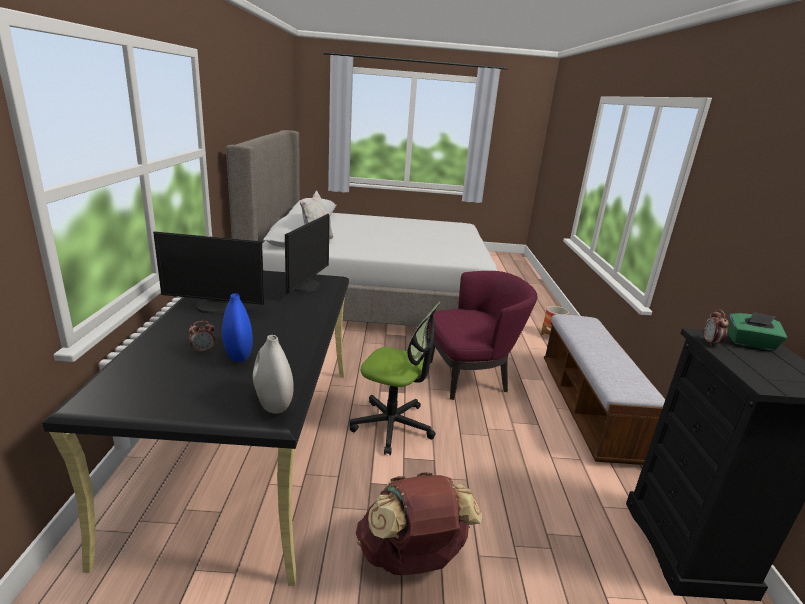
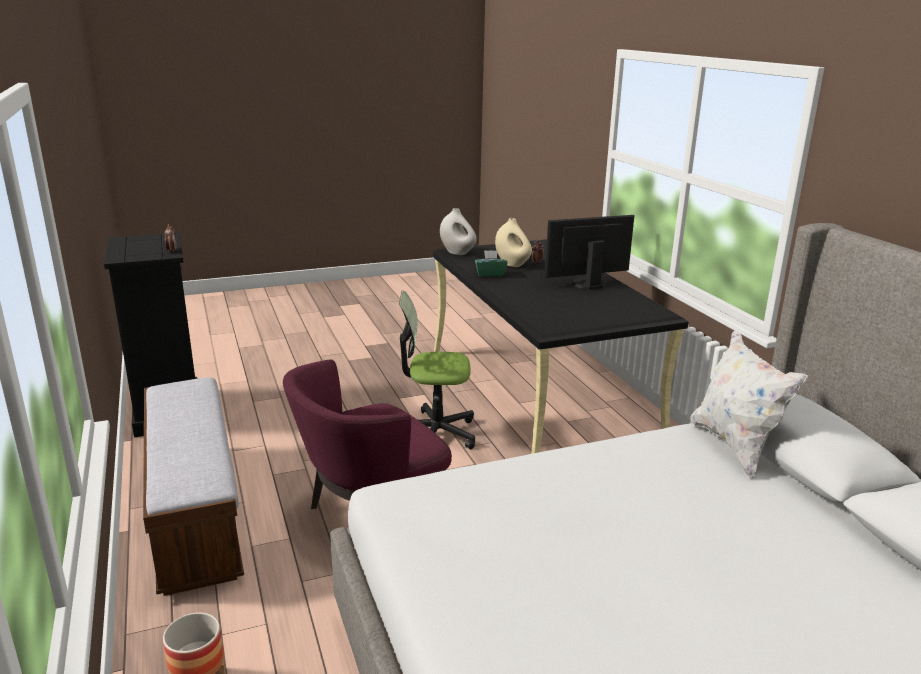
camera: 160 degrees right, 0 degrees up
blue vase [222,293,253,362] -> beige vase [495,218,532,267]
monitor [285,214,330,294] -> none
brown backpack [356,472,483,575] -> none
green tissue box [728,312,787,351] -> green tissue box moved to [475,250,508,277]

